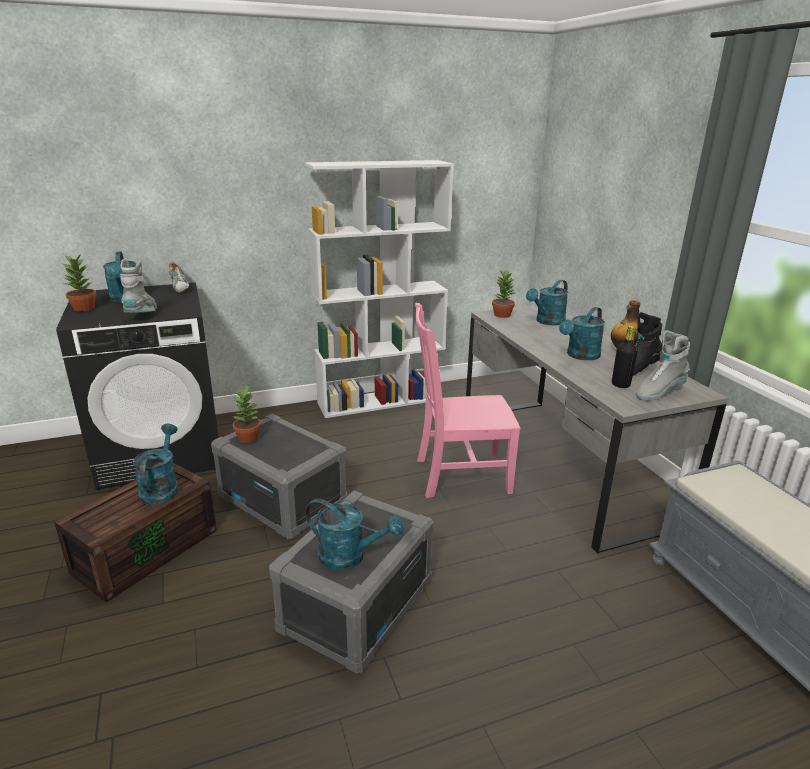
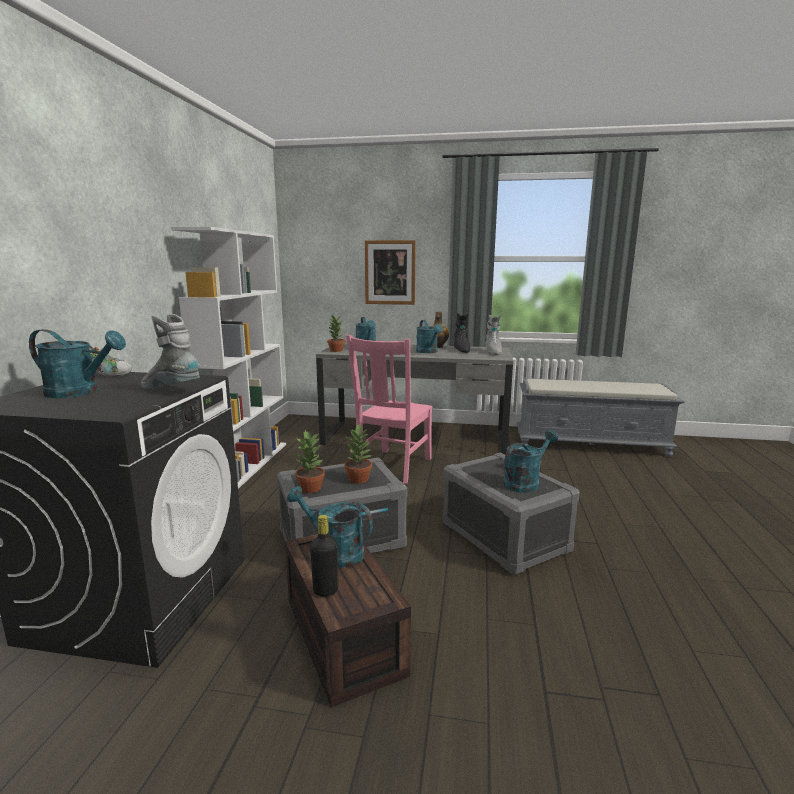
camera: 60 degrees left, 10 degrees down
potted plant [62,253,96,311] -> potted plant moved to [344,424,373,484]
black bottle [612,326,638,388] -> black bottle moved to [310,515,338,597]
none -> picture [365,240,416,305]

